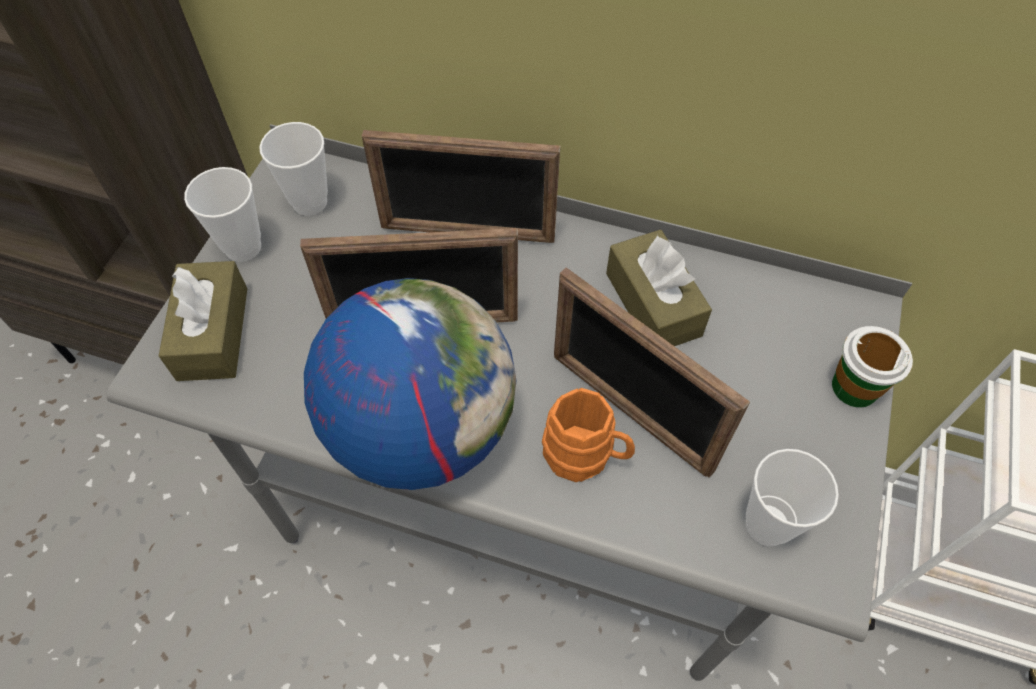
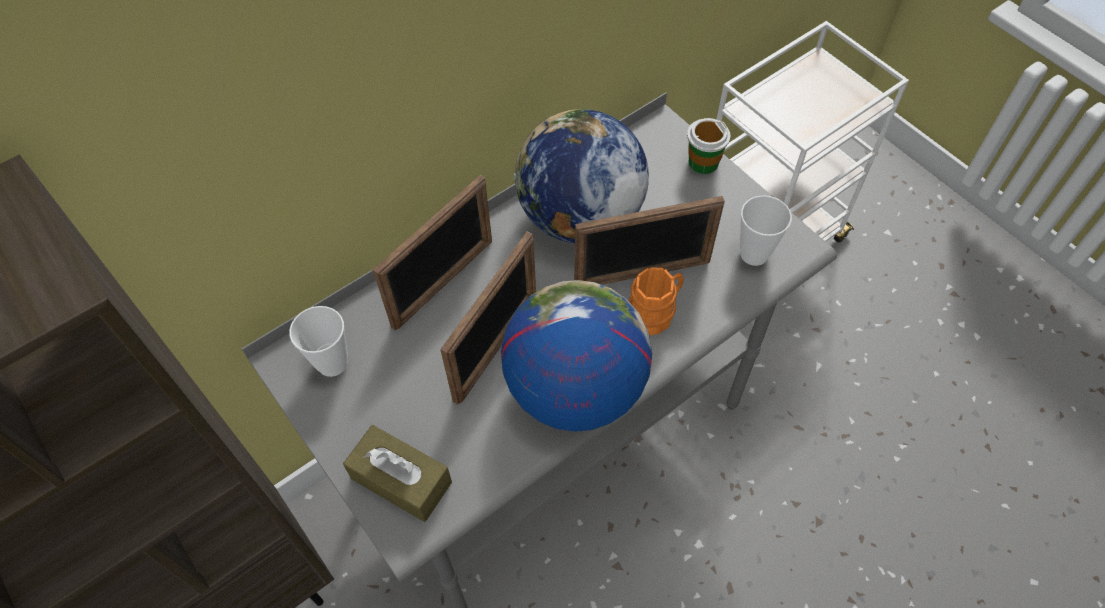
camera: 55 degrees left, 0 degrees up
cup [184,167,261,262] -> none
brown tissue box [606,230,712,346] -> globe [513,109,649,243]

